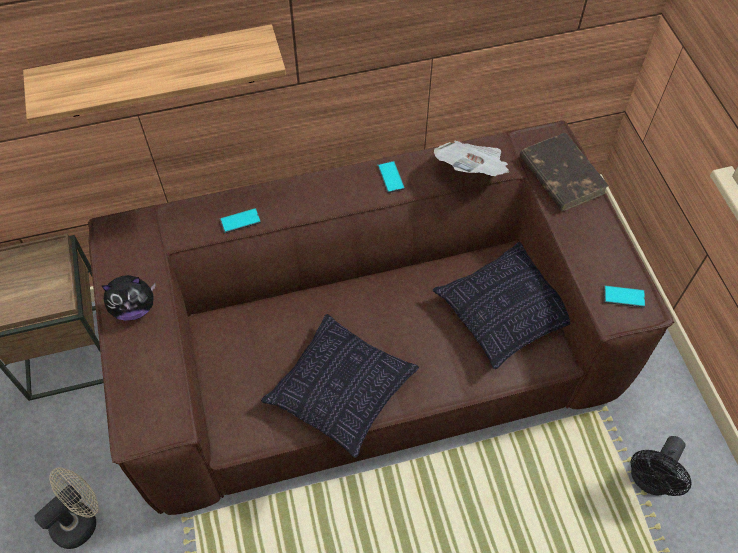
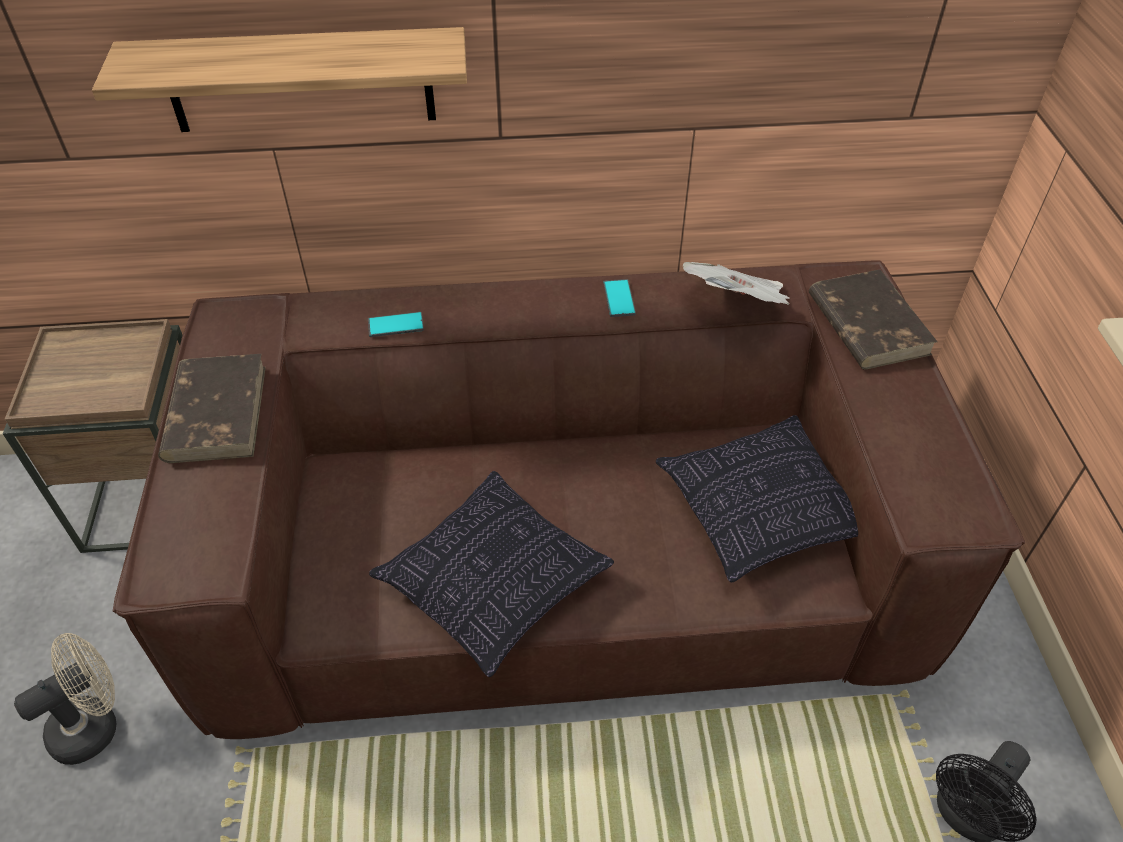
camera: 10 degrees right, 10 degrees down
plush toy [102,275,156,321] -> brown book [158,354,266,463]
phone [604,285,645,308] -> none

